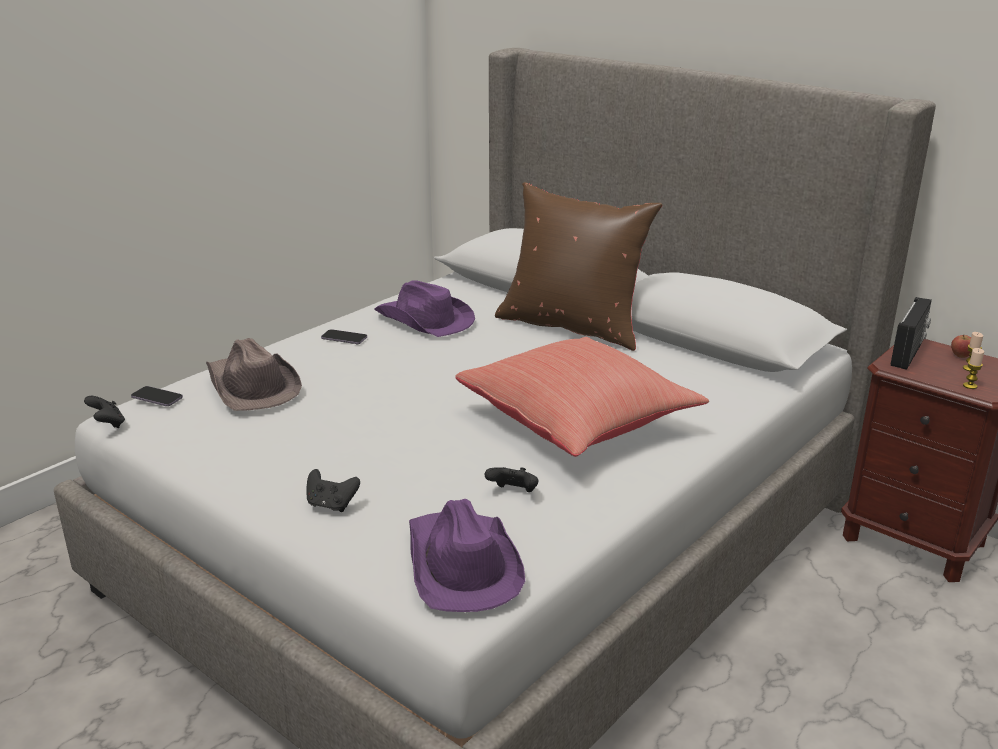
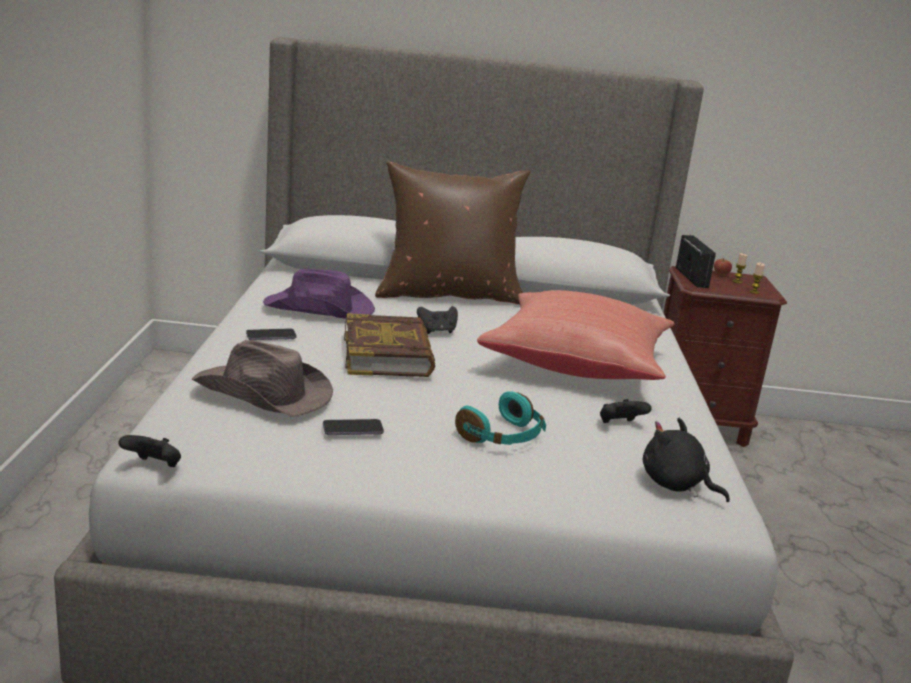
camera: 40 degrees left, 5 degrees down
phone [131,386,183,406] -> phone moved to [323,419,384,435]
black game controller [307,469,360,512] -> black game controller moved to [417,306,458,334]
purple hat [409,499,525,612] -> black plush toy [643,418,730,502]
none -> book [344,313,435,377]
none -> turquoise headphones [455,391,546,445]

